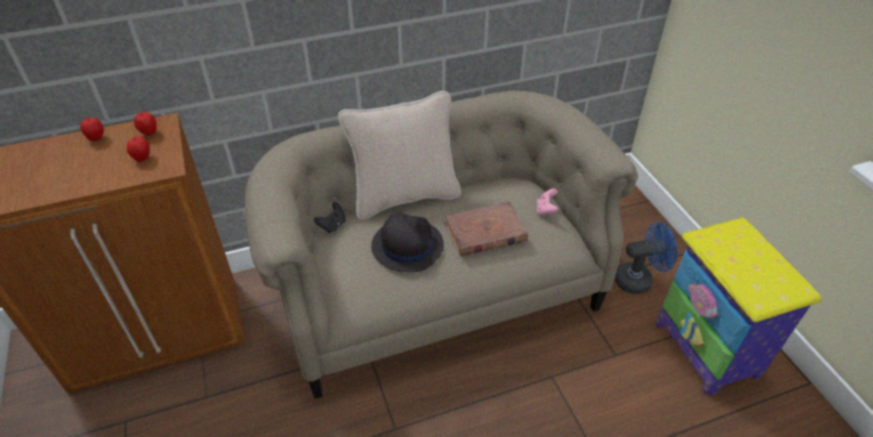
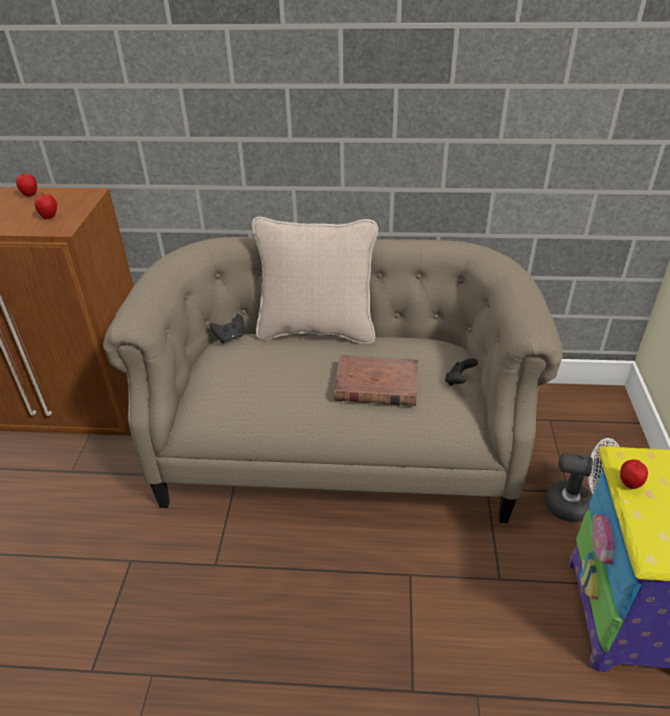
camera: 25 degrees right, 5 degrees down
apple [134,110,157,136] -> apple moved to [620,460,648,489]
black hat [371,212,444,272] -> none
pink game controller [537,188,558,216] -> black game controller [445,358,478,386]
blue fan [615,222,677,294] -> white fan [545,438,619,522]

